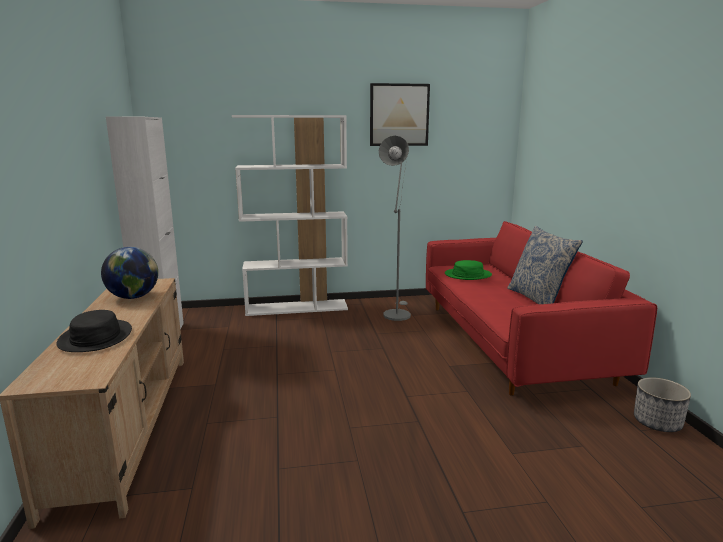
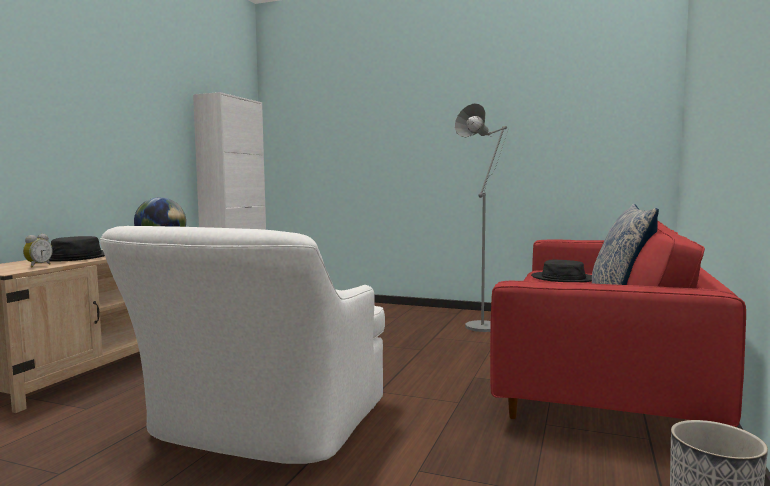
camera: 30 degrees right, 10 degrees down
white bookcase [232,115,348,316] -> none
picture [370,83,430,146] -> none
green hat [445,260,492,280] -> black hat [531,260,592,282]
none -> alarm clock [23,234,53,268]
none -> white armchair [100,226,385,464]

